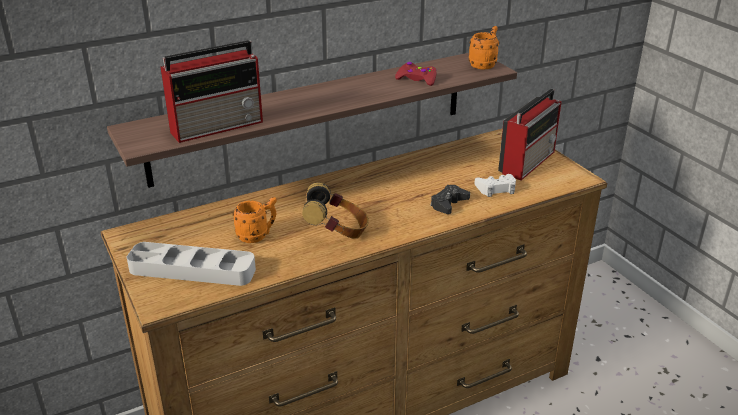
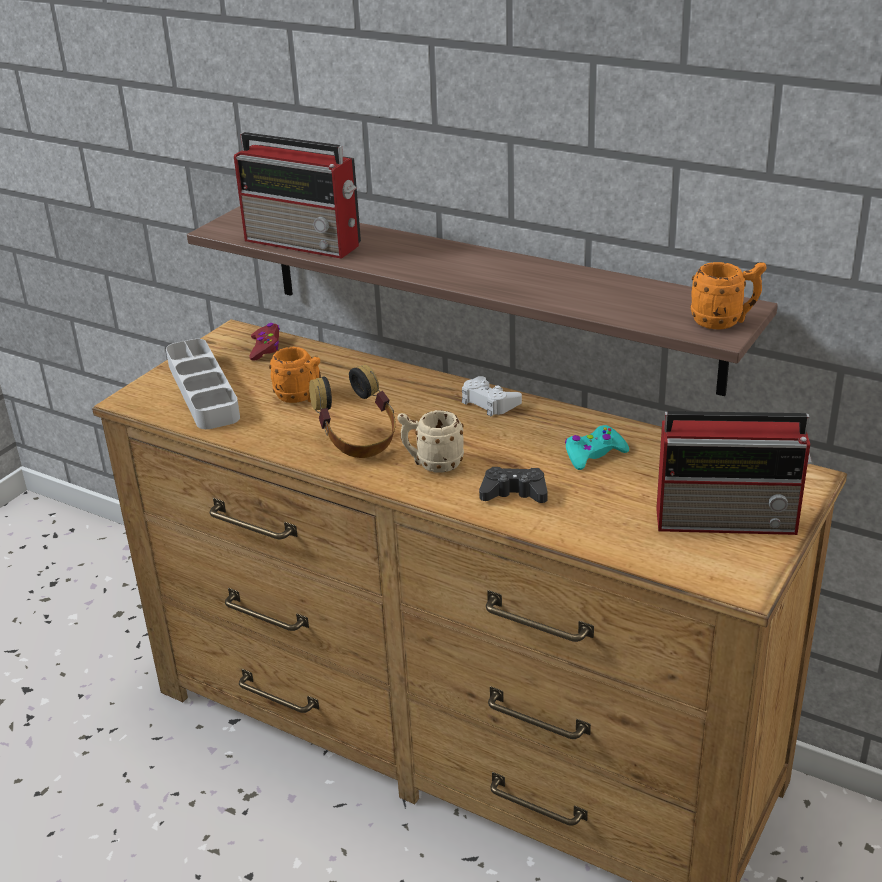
camera: 60 degrees right, 0 degrees up
red game controller [395,62,437,86] -> red game controller moved to [249,323,280,361]
white game controller [474,174,516,197] -> white game controller moved to [462,376,522,416]
none -> beige mug [397,410,464,473]
none -> turquoise game controller [565,425,629,470]

